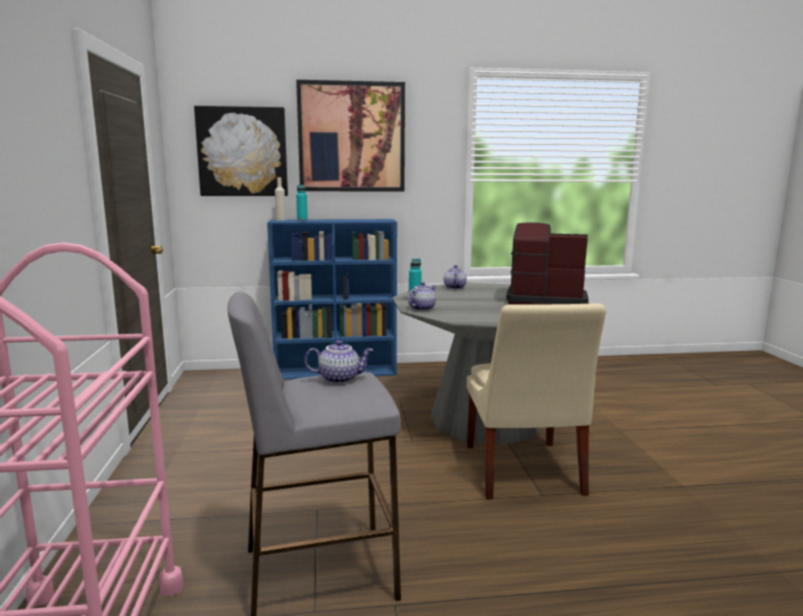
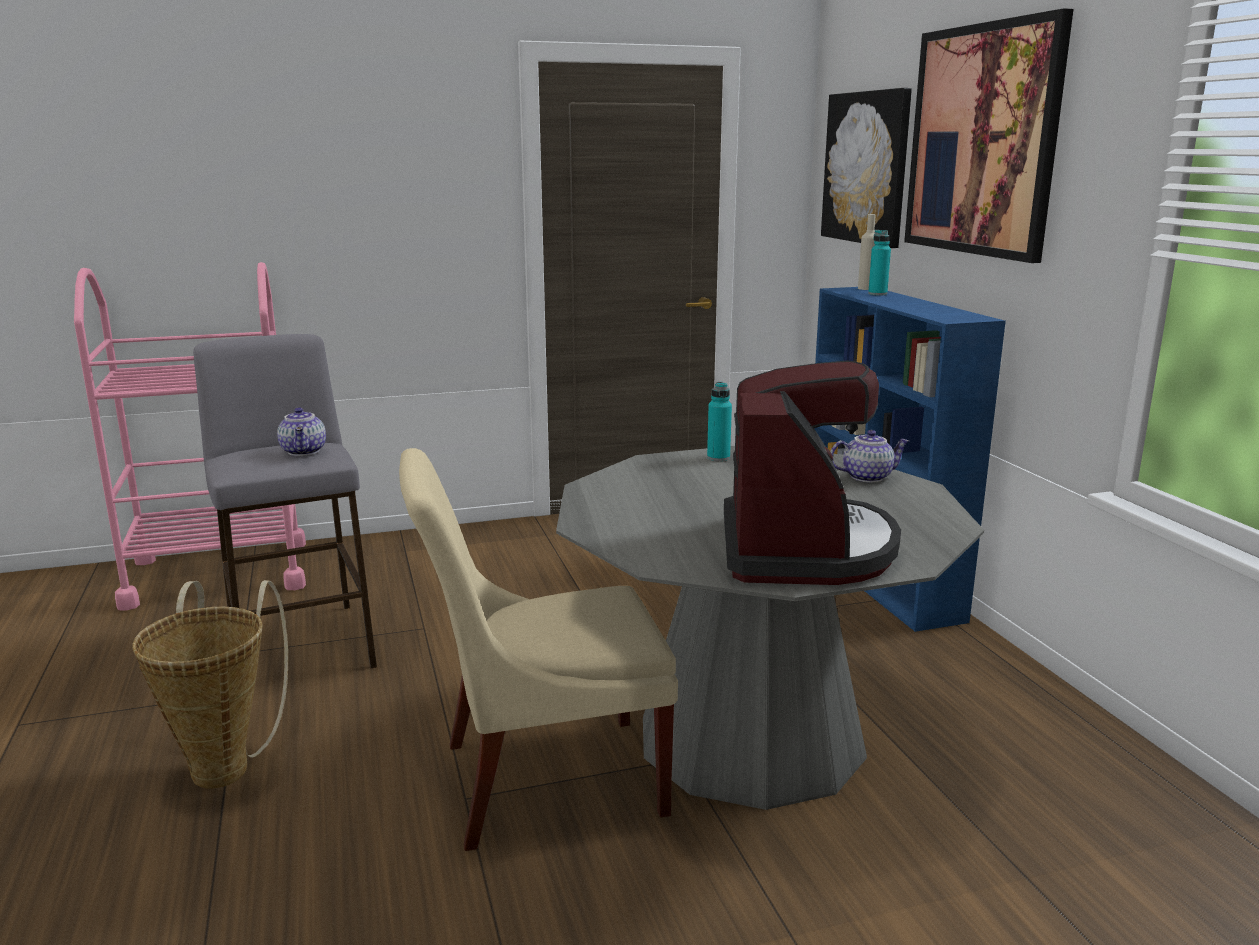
camera: 80 degrees right, 5 degrees up
teapot [408,282,436,311] -> none
none -> basket [132,580,288,789]

